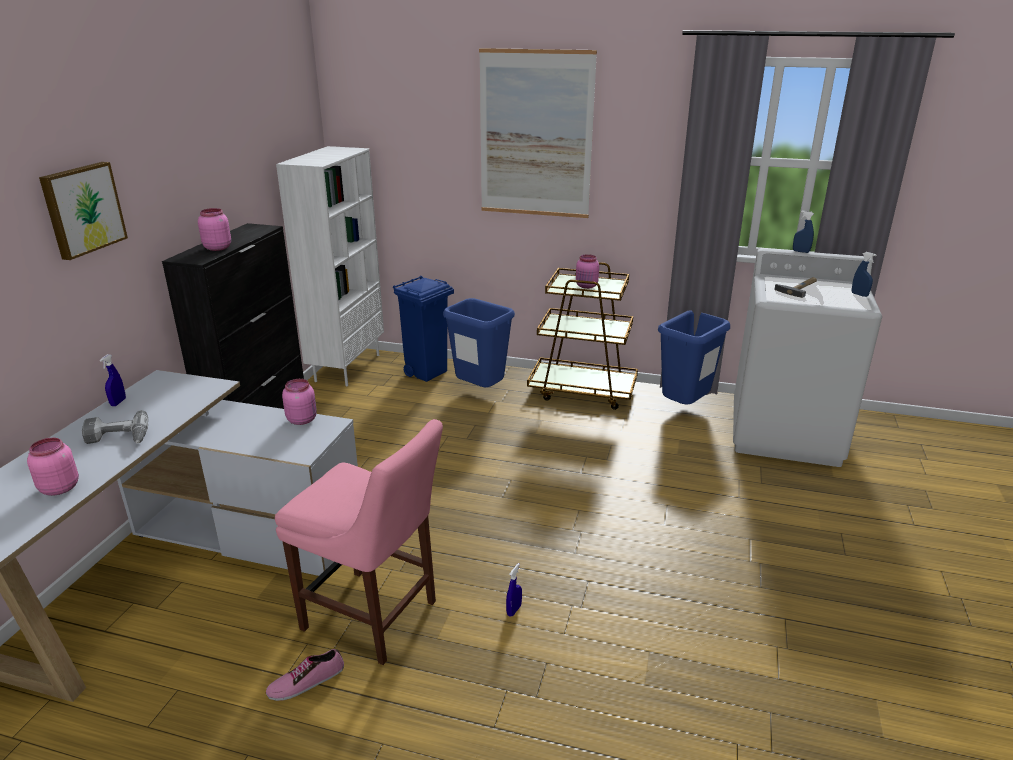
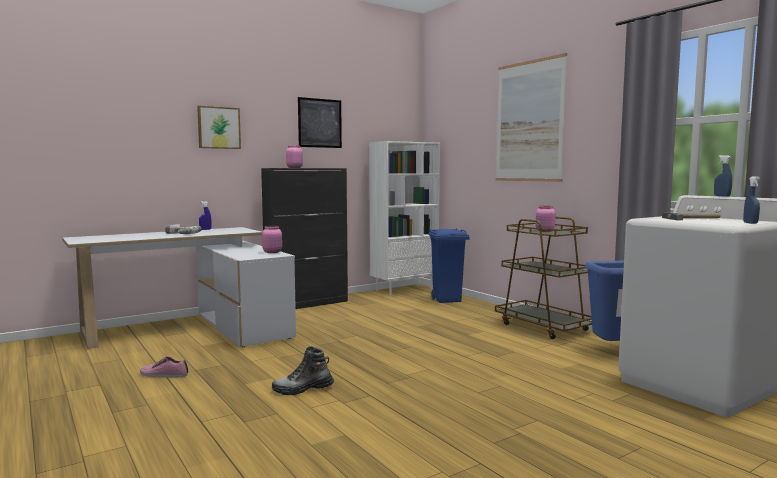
camera: 40 degrees right, 20 degrees down
pink jar [27,438,79,496] -> none
pink chair [275,419,443,665] -> none
blue trash can [443,298,515,387] -> none
blue spray bottle [506,563,522,617] -> boot [272,346,334,395]
none -> picture [298,97,342,148]

